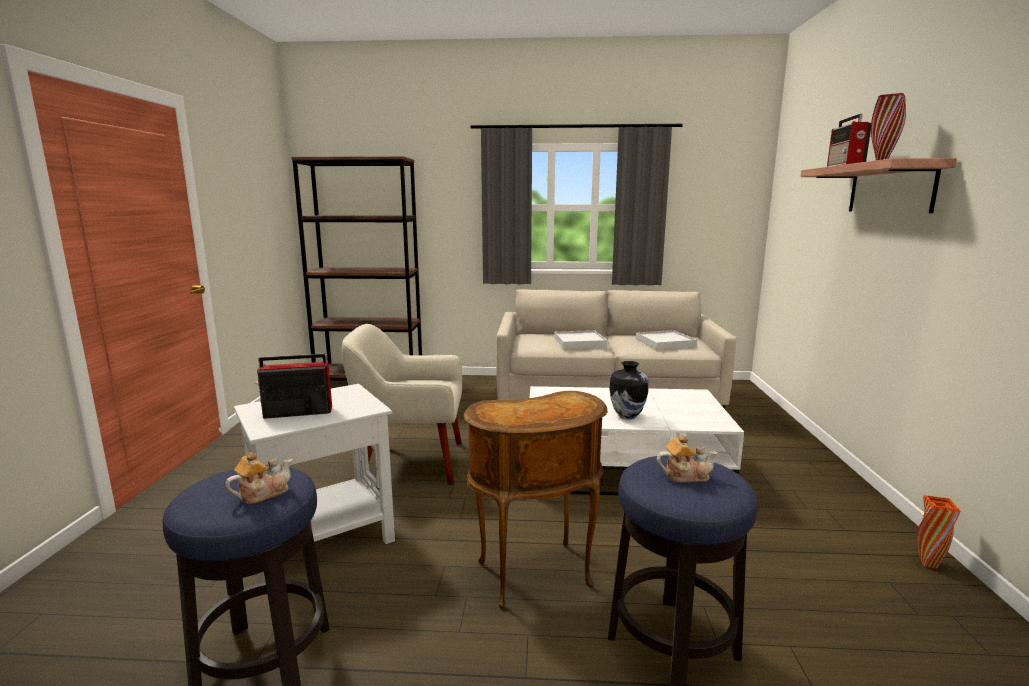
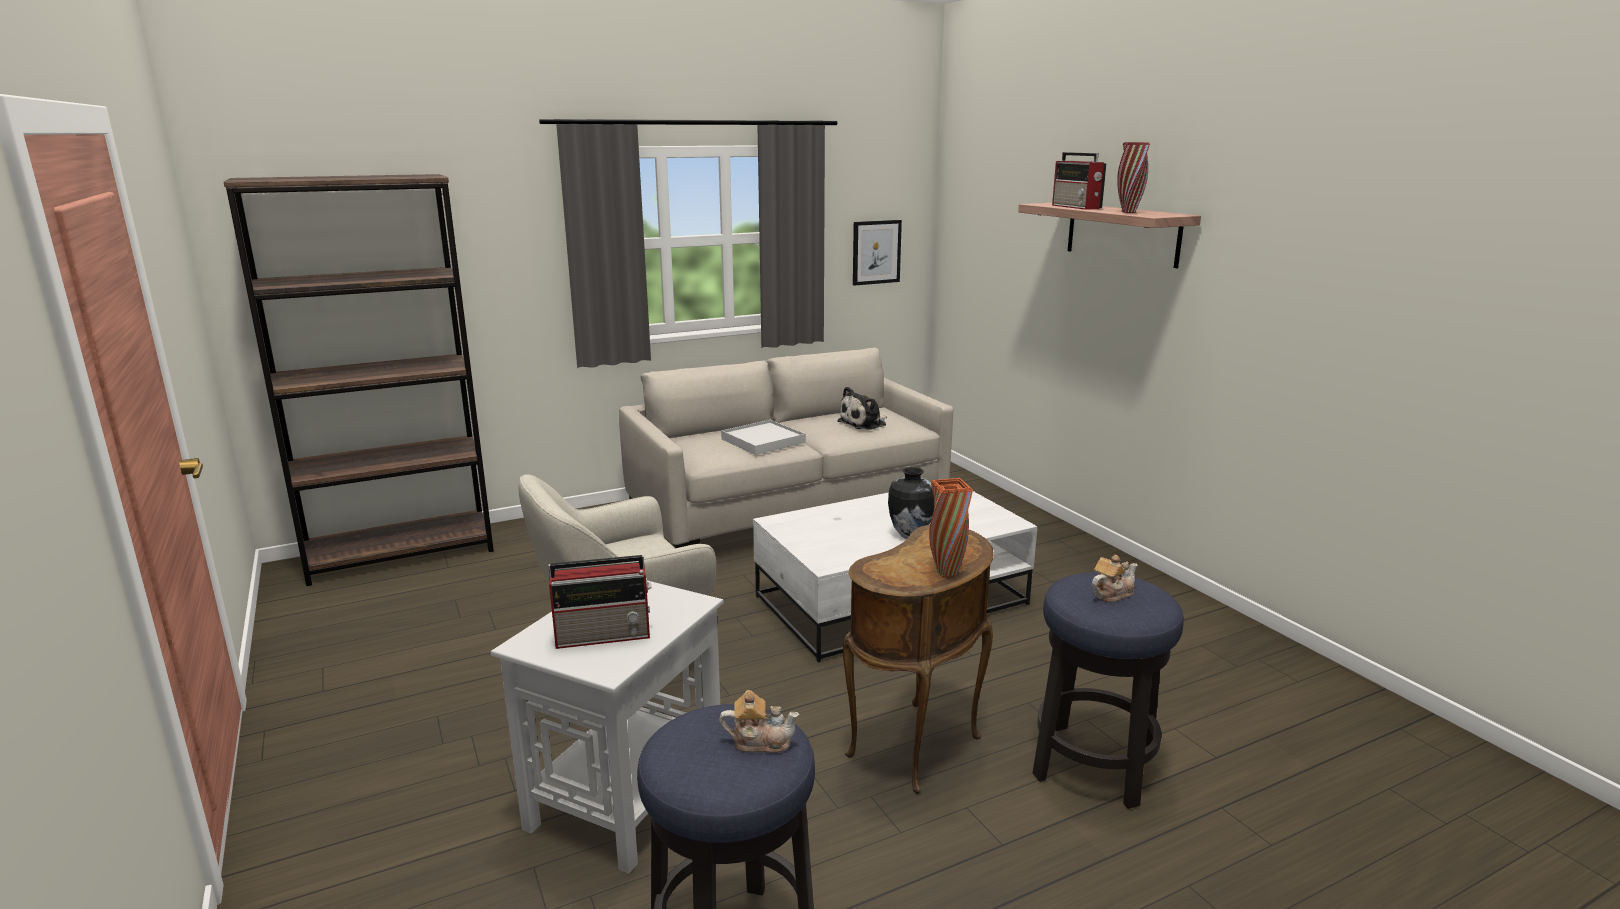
camera: 30 degrees left, 5 degrees up
teapot [225,452,292,504] -> teapot turned 75 degrees clockwise [719,690,800,753]
radio [256,354,332,419] -> radio turned 150 degrees counterclockwise [549,555,652,649]
white tray [636,330,697,349] -> plush toy [837,387,887,430]
orange vase [917,495,961,569] -> orange vase moved to [929,478,973,578]
none -> picture [853,220,902,286]

